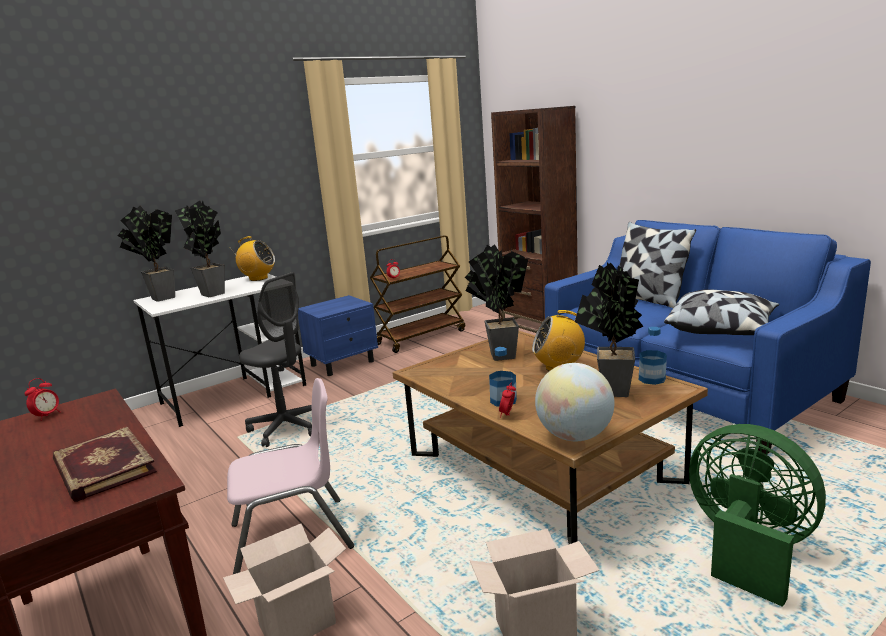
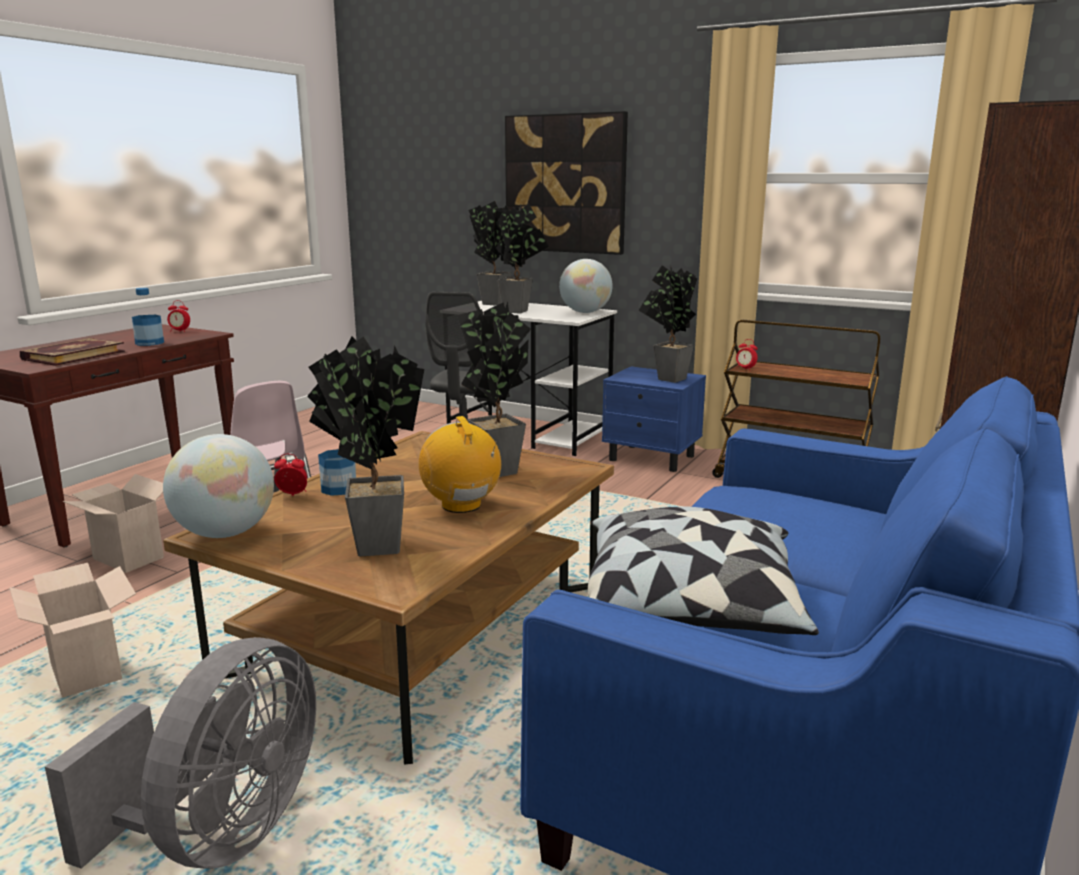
camera: 65 degrees right, 0 degrees up
radio [231,236,275,281] -> globe [559,259,613,313]
pillow [619,222,696,308] -> none
bottle [639,327,667,385] -> bottle moved to [132,288,164,346]
green fan [689,424,826,607] -> grey fan [45,637,316,869]
none -> picture [505,111,628,255]
none -> potted plant [638,265,698,383]

